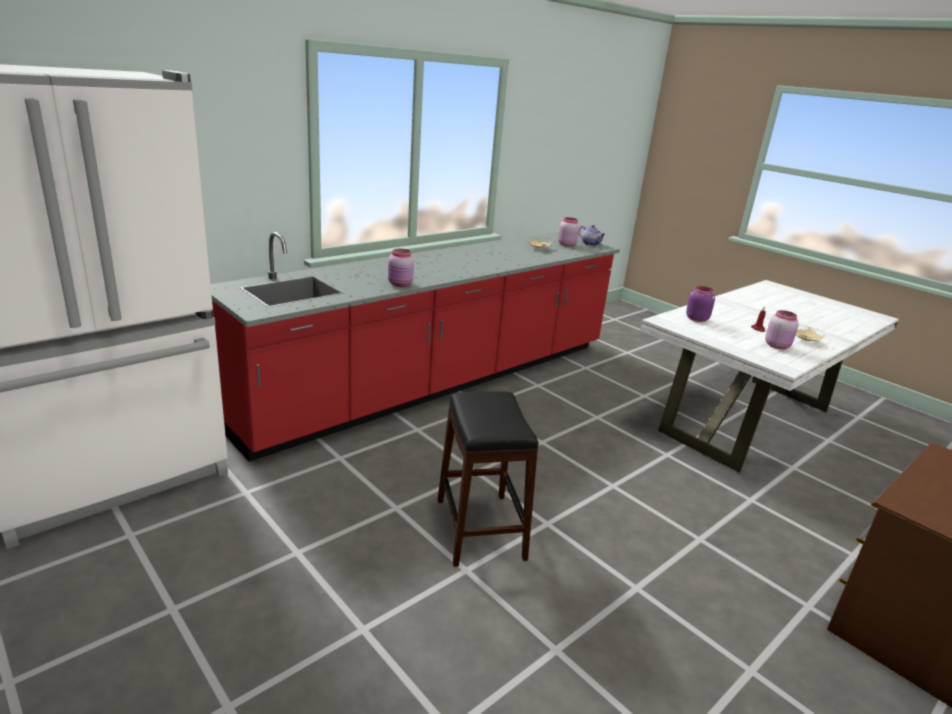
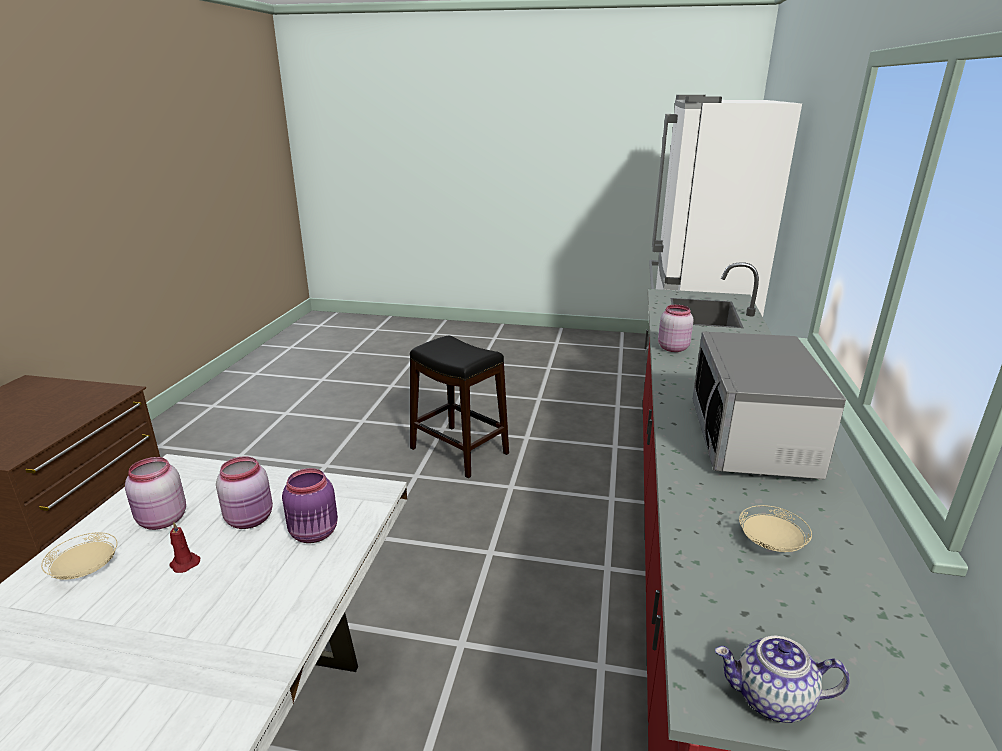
camera: 145 degrees right, 0 degrees up
pink jar [558,217,579,246] -> pink jar moved to [216,456,273,529]
none -> microwave [692,332,846,479]

